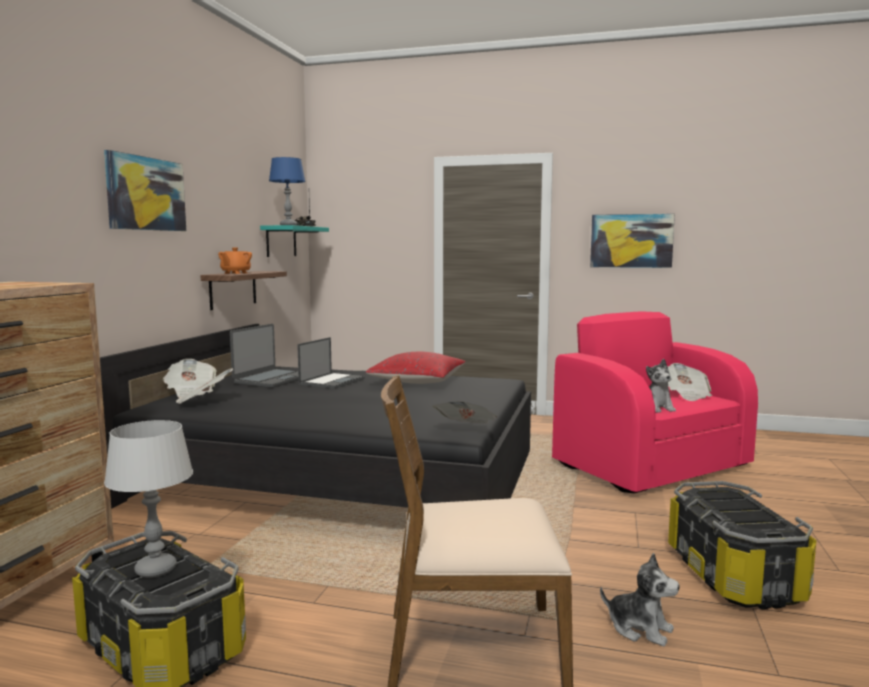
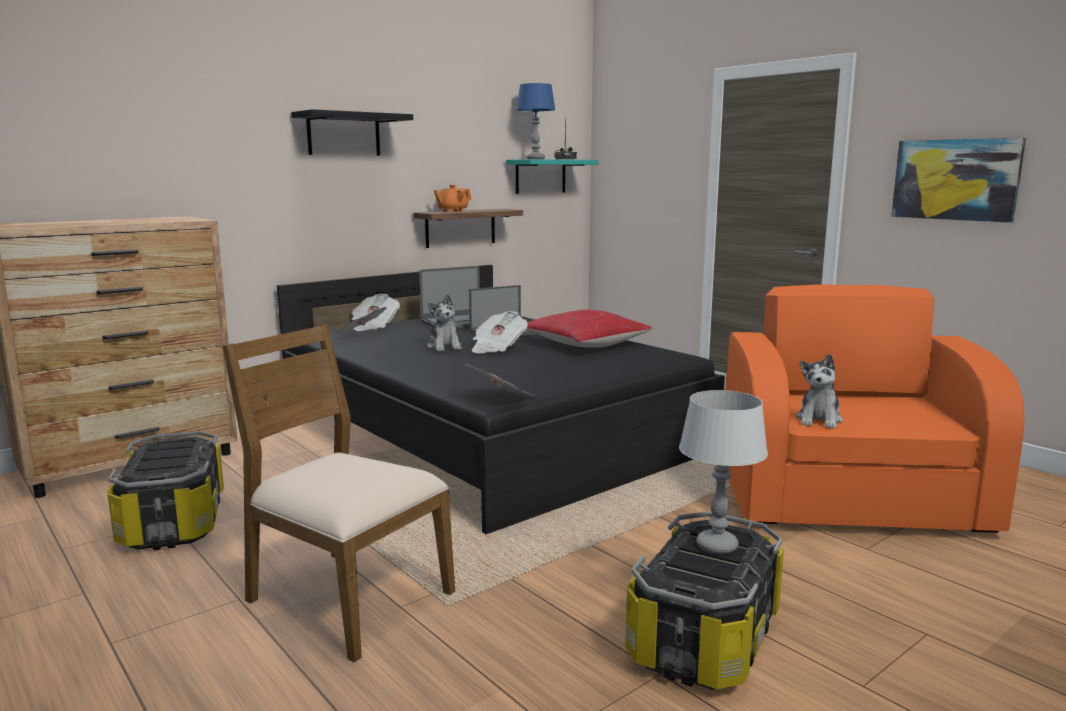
camera: 35 degrees right, 5 degrees up
picture [104,150,186,231] -> black shelf [291,109,413,155]
grey table lamp [104,420,193,578] -> grey table lamp moved to [679,390,768,554]
pink armchair [552,311,758,493] -> orange armchair [726,284,1024,533]
plush toy [600,553,680,646] -> plush toy moved to [427,294,461,352]
newspaper [668,363,712,401] -> newspaper moved to [472,311,528,353]

